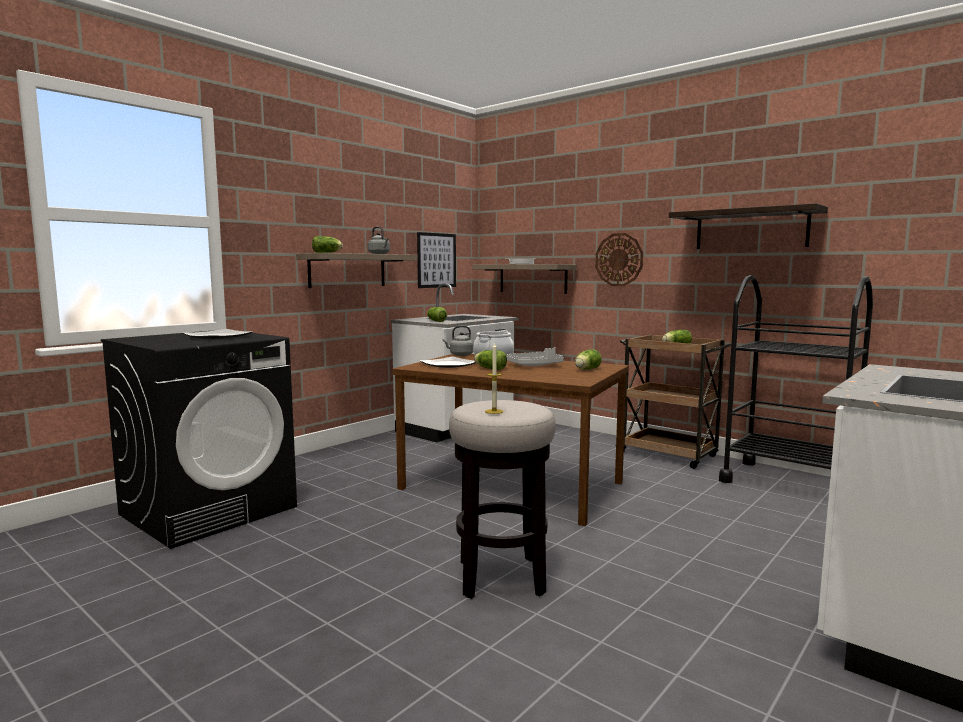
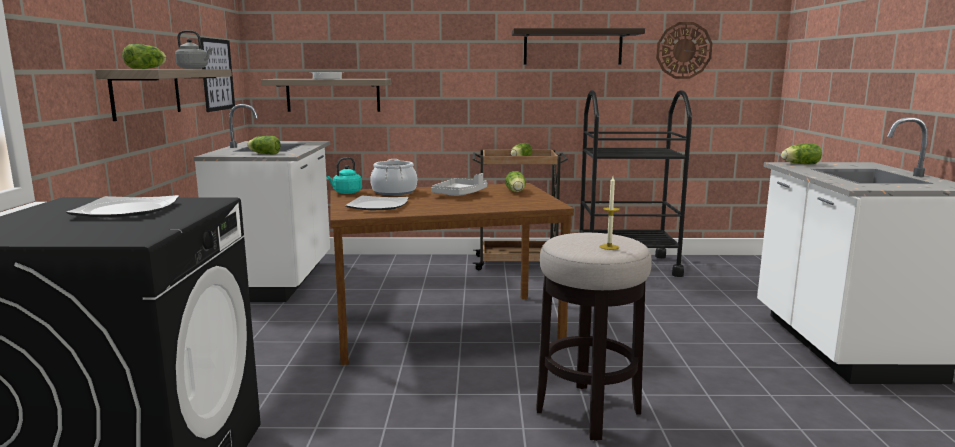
camera: 40 degrees left, 5 degrees up
grey kettle [443,326,474,356] -> turquoise kettle [326,157,362,194]
lettuce [474,350,507,370] -> lettuce moved to [781,143,822,164]
wall clock [595,233,643,286] -> wall clock moved to [656,22,713,79]

